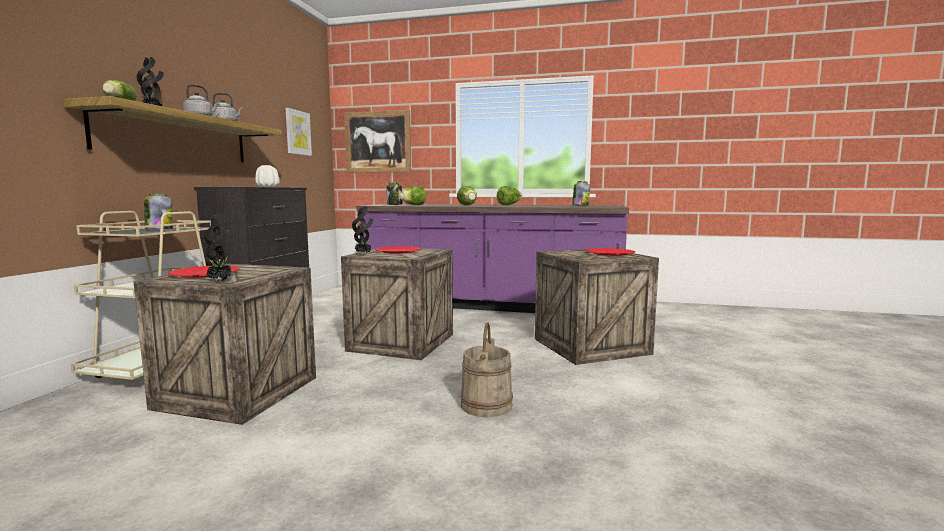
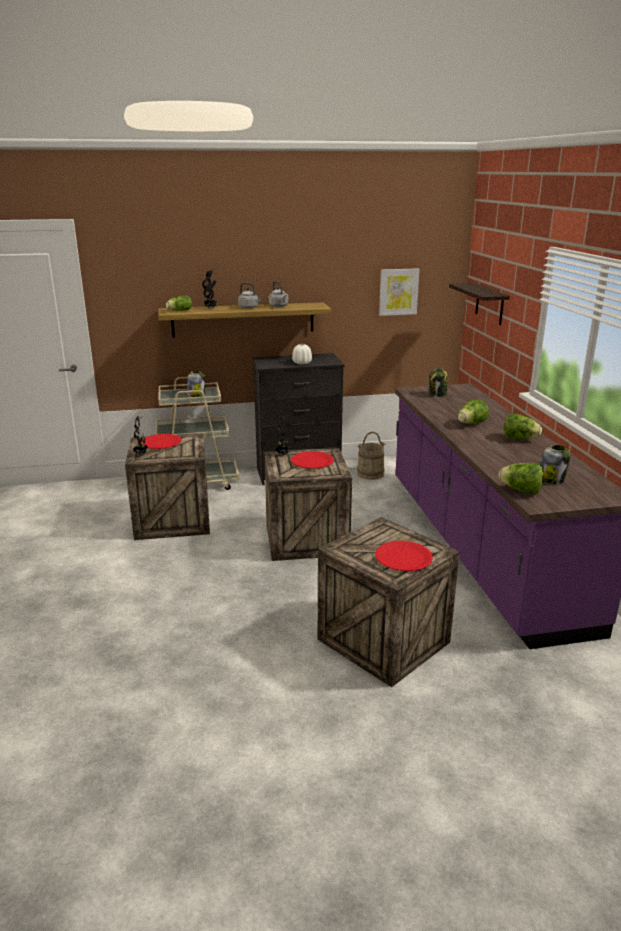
camera: 65 degrees right, 15 degrees up
picture [344,110,411,173] -> shelf [449,283,510,325]
lettuce [399,186,427,205] -> lettuce moved to [499,463,544,494]
beige bucket [460,322,513,417] -> beige bucket moved to [357,432,386,480]

